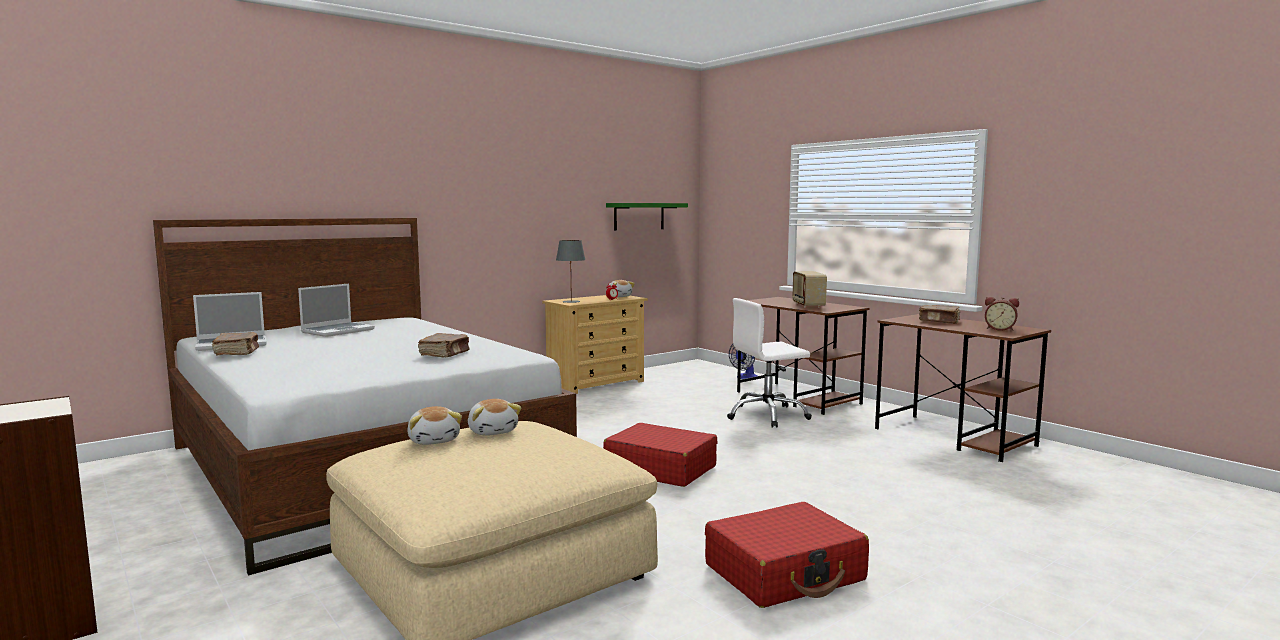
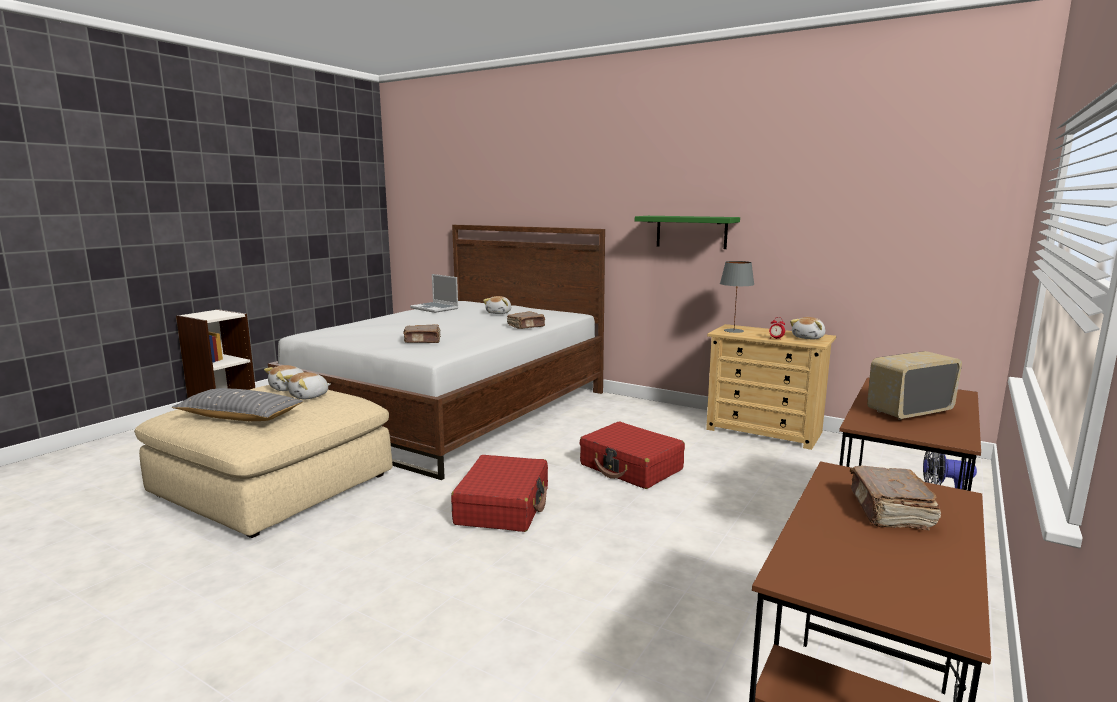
camera: 70 degrees right, 5 degrees up
brown book [212,332,259,355] -> brown book moved to [507,311,545,329]
laptop [298,284,375,337] -> plush toy [483,296,511,314]
green shelf [606,203,688,230] -> green shelf moved to [635,216,740,249]
red suitcase [705,502,869,608] -> red suitcase moved to [579,421,685,489]
white office chair [727,298,812,428] -> none
alarm clock [985,297,1019,331] -> none
none -> grey pillow [172,388,303,421]

